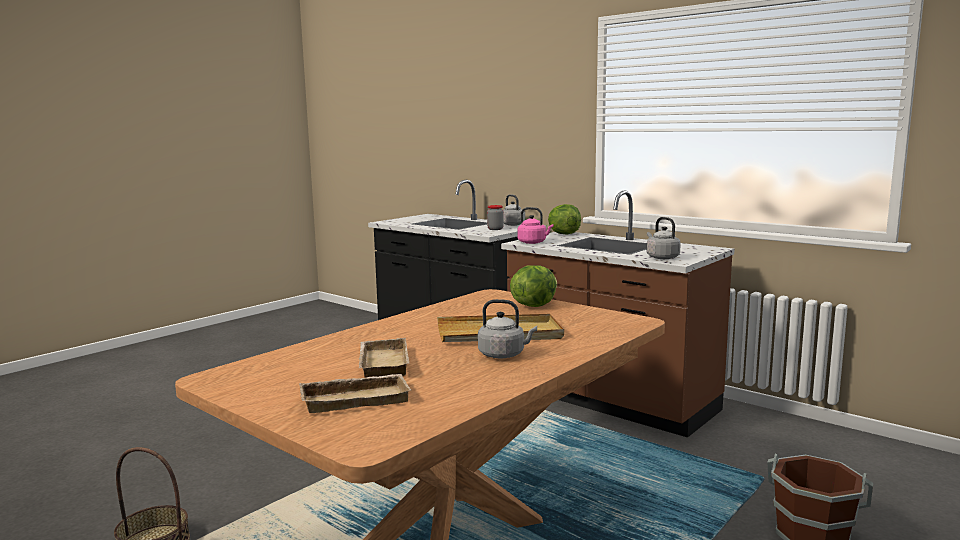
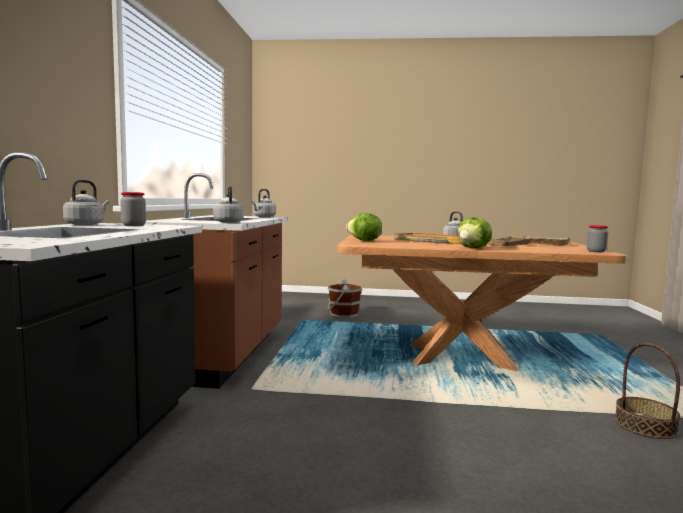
camera: 125 degrees left, 5 degrees down
pink kettle [517,207,553,244] -> grey kettle [213,186,244,223]
lettuce [548,204,581,235] -> lettuce moved to [458,217,492,248]
none -> jar [587,225,608,252]

